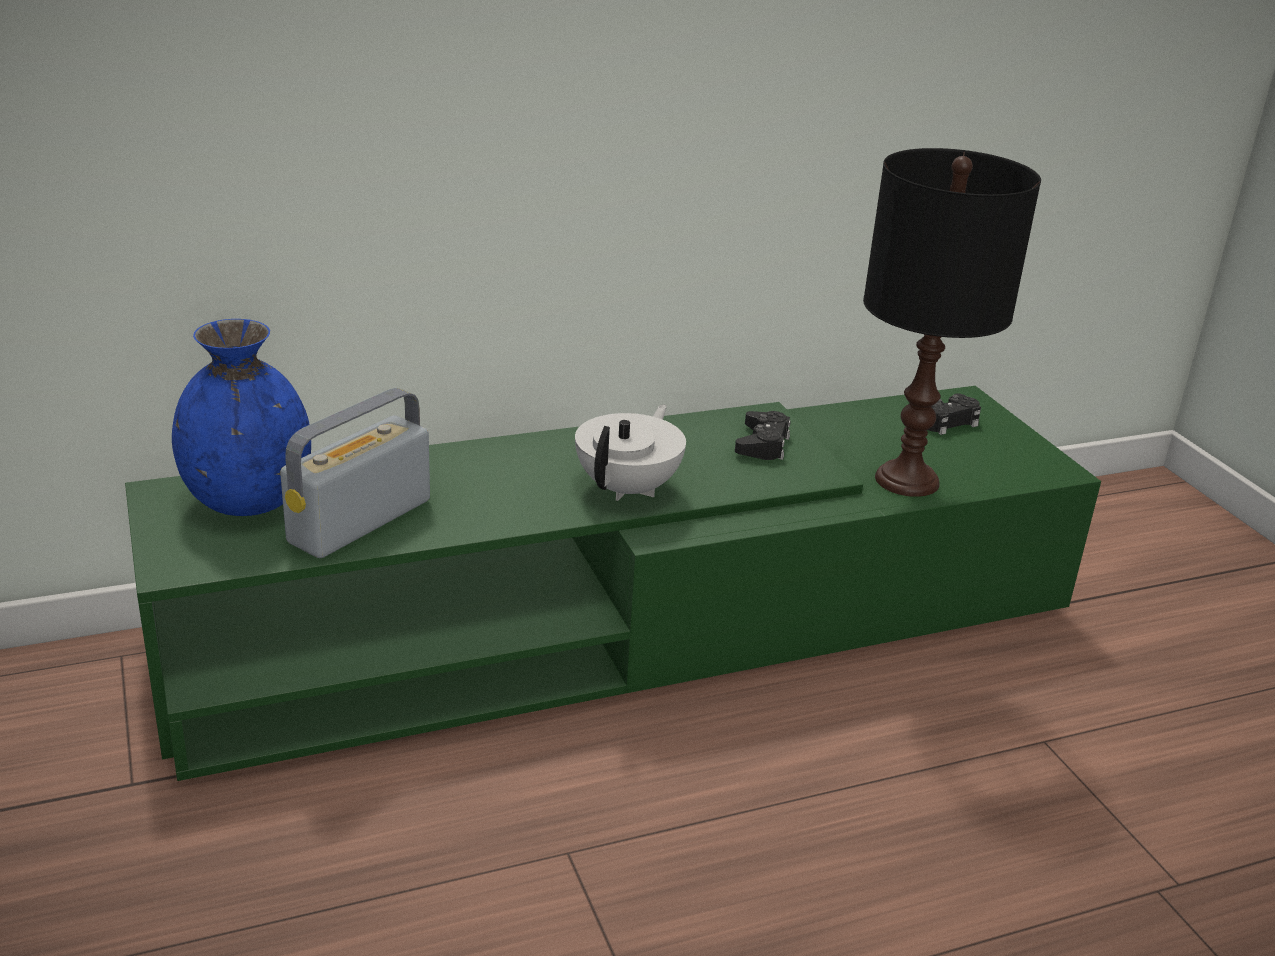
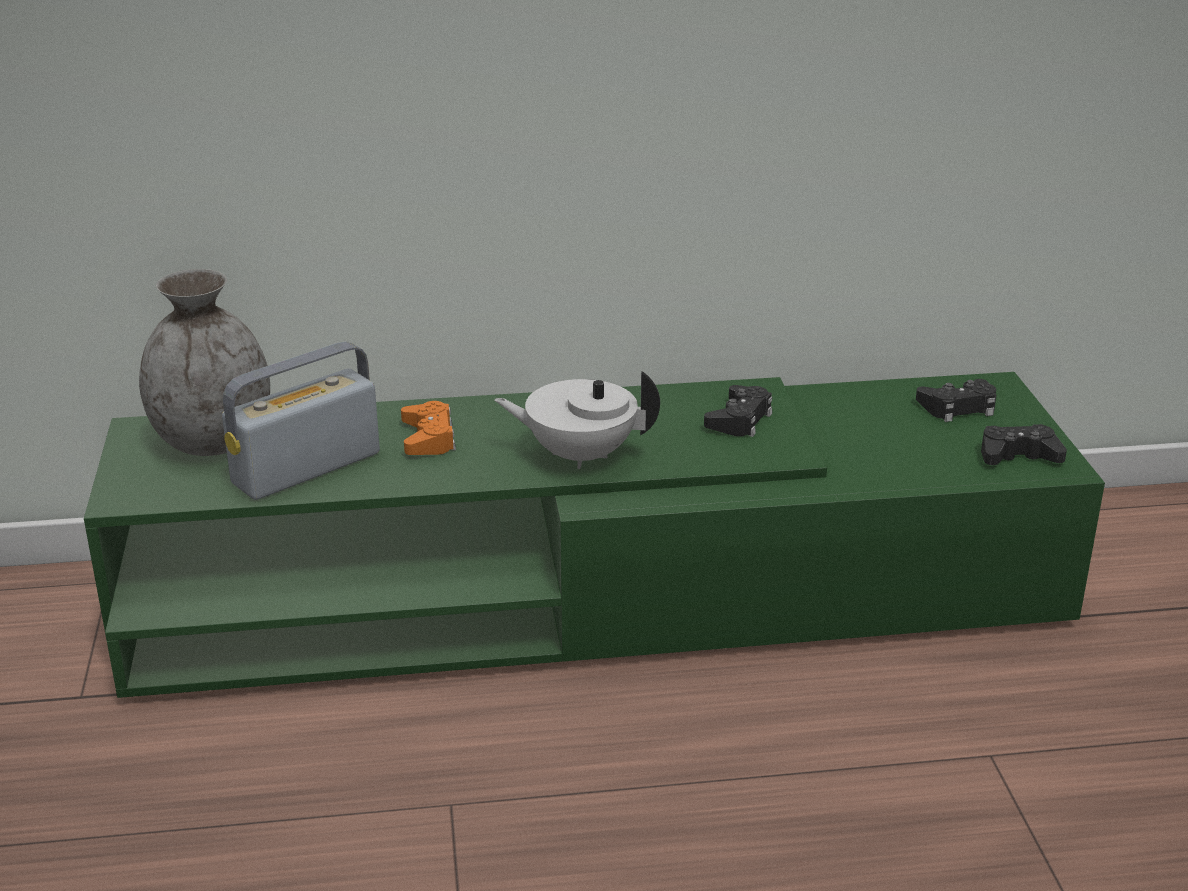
camera: 15 degrees right, 0 degrees up
blue vase [172,319,311,516] -> grey vase [139,269,270,456]
white teapot [575,404,686,501] -> white teapot turned 120 degrees counterclockwise [494,371,660,469]
black table lamp [863,148,1041,497] -> none
none -> orange game controller [401,401,456,455]
none -> black game controller [981,424,1067,465]

